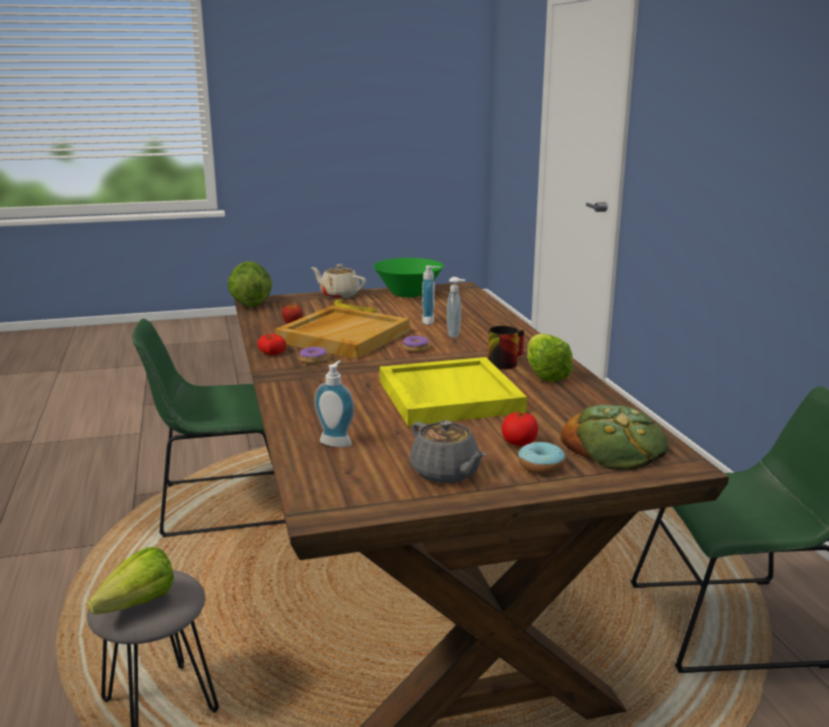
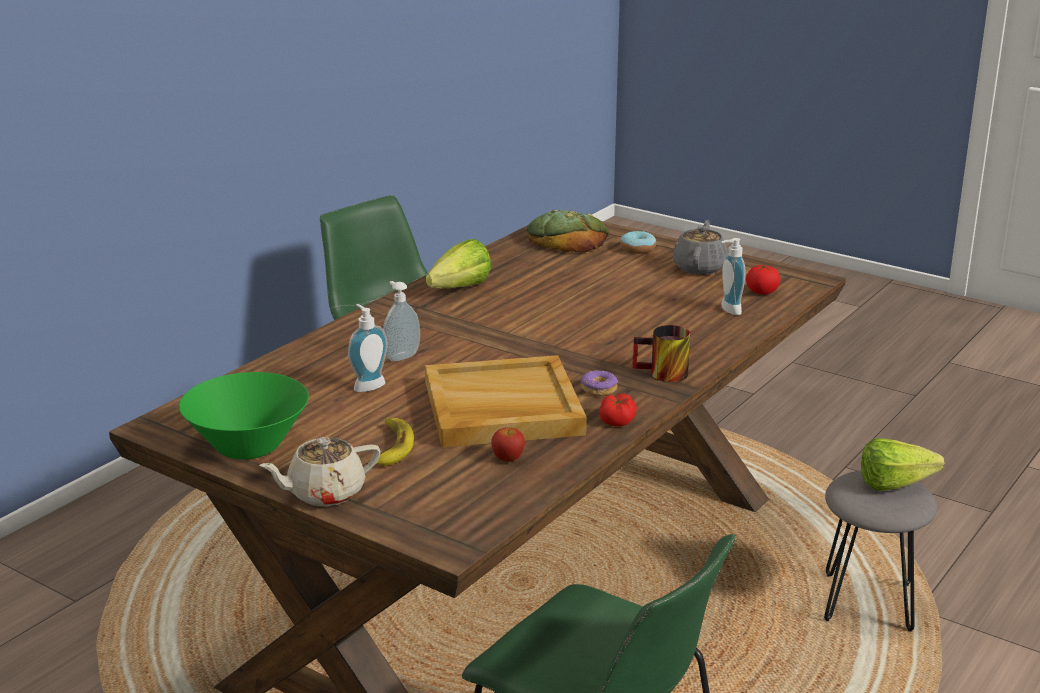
camera: 130 degrees left, 5 degrees up
lettuce [227,261,272,307] -> none
beige teapot [311,264,366,299] -> beige teapot turned 75 degrees clockwise [259,437,381,506]
yellow tray [380,357,527,426] -> none
donut [403,336,430,352] -> none
mug [488,326,524,370] -> mug moved to [632,325,690,382]
tomato [502,411,538,446] -> tomato moved to [746,264,781,295]

